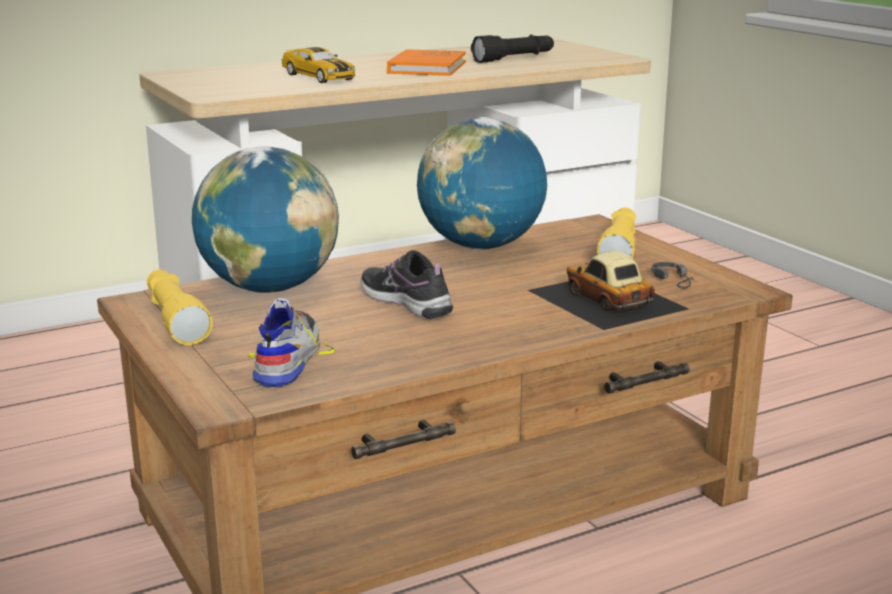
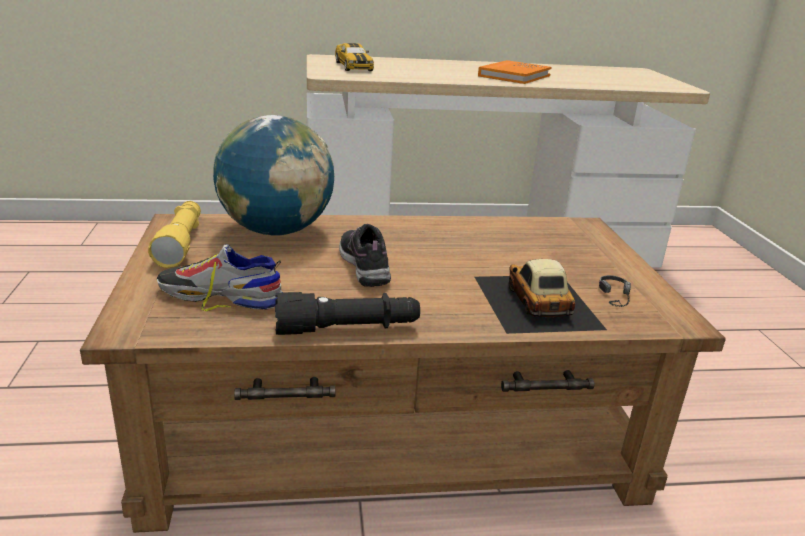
camera: 20 degrees right, 5 degrees up
shoe [248,298,335,388] -> shoe turned 105 degrees counterclockwise [157,245,282,312]
toy car [282,47,355,83] -> toy car moved to [335,43,374,71]
globe [417,117,547,250] -> none
black flashlight [471,34,554,63] -> black flashlight moved to [275,292,420,335]
yellow flashlight [597,207,636,258] -> none

